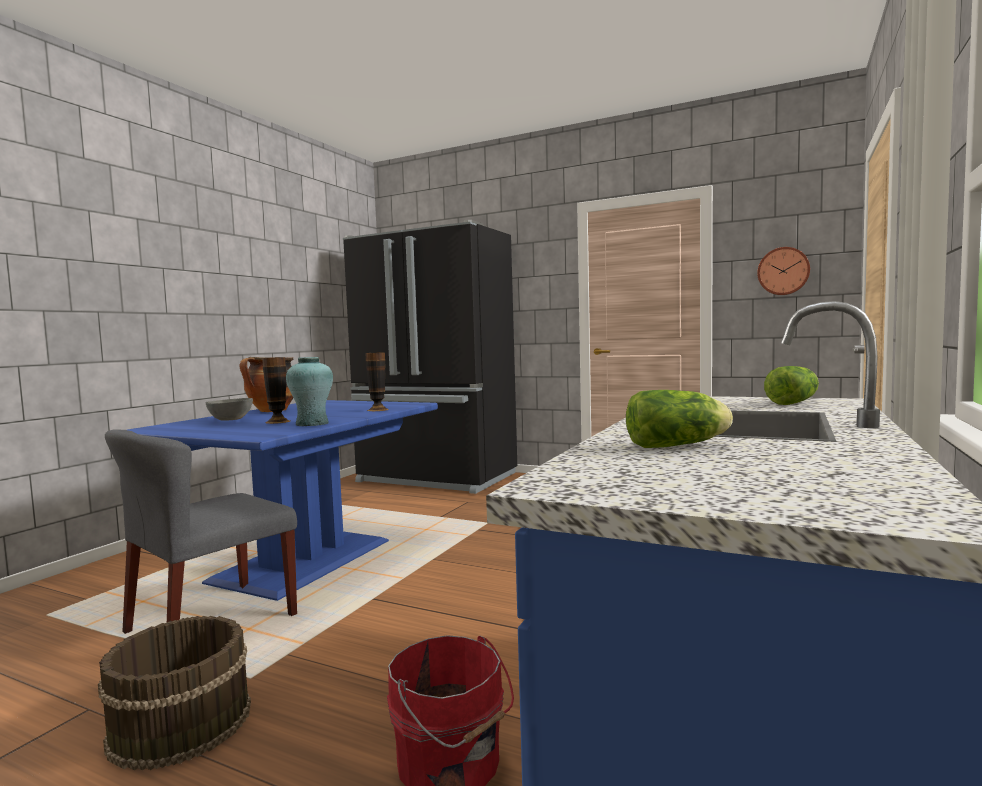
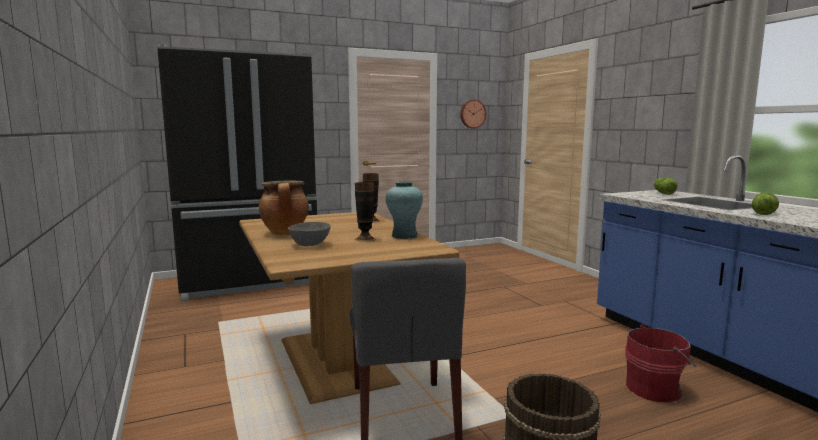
camera: 50 degrees left, 5 degrees up
blue dining table [127,400,438,601] -> brown dining table [239,212,460,404]

